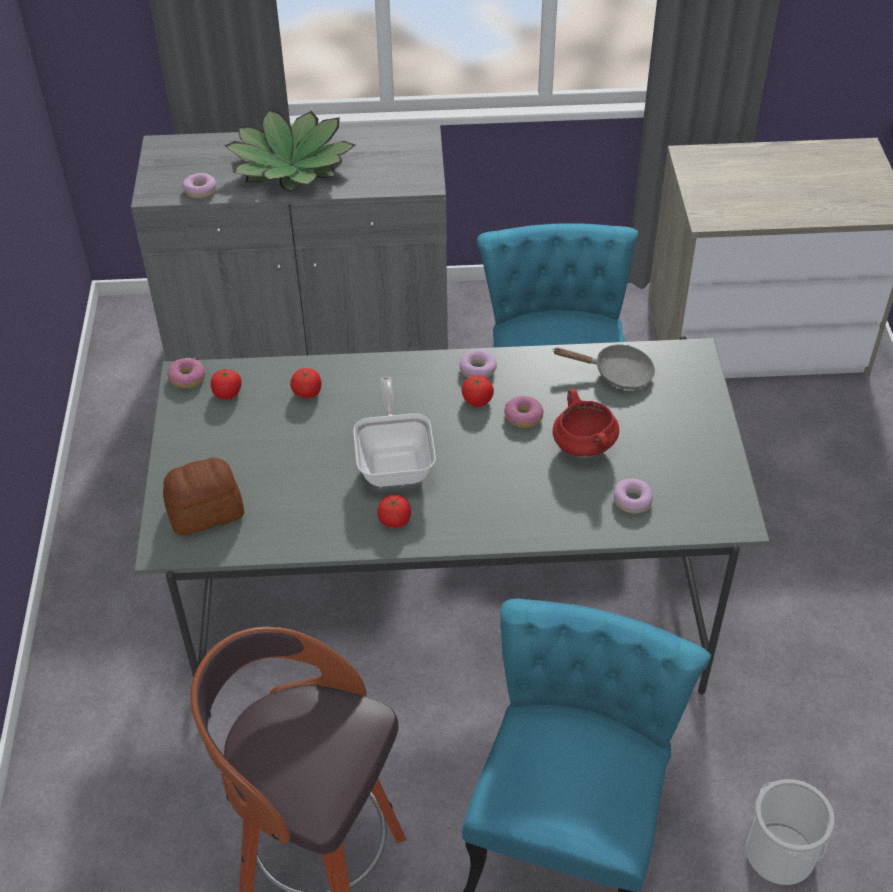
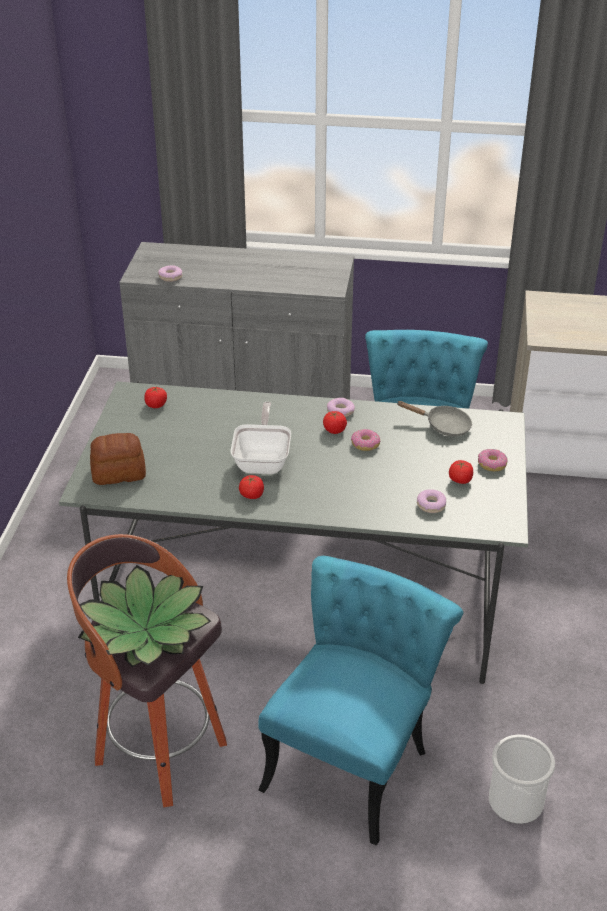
camera: 10 degrees right, 10 degrees down
donut [167,358,205,388] -> donut moved to [478,449,508,471]
potted plant [224,109,355,192] -> potted plant moved to [78,565,211,667]
tomato [290,368,321,398] -> tomato moved to [449,460,473,484]
red cooking pot [553,389,619,458] -> none

